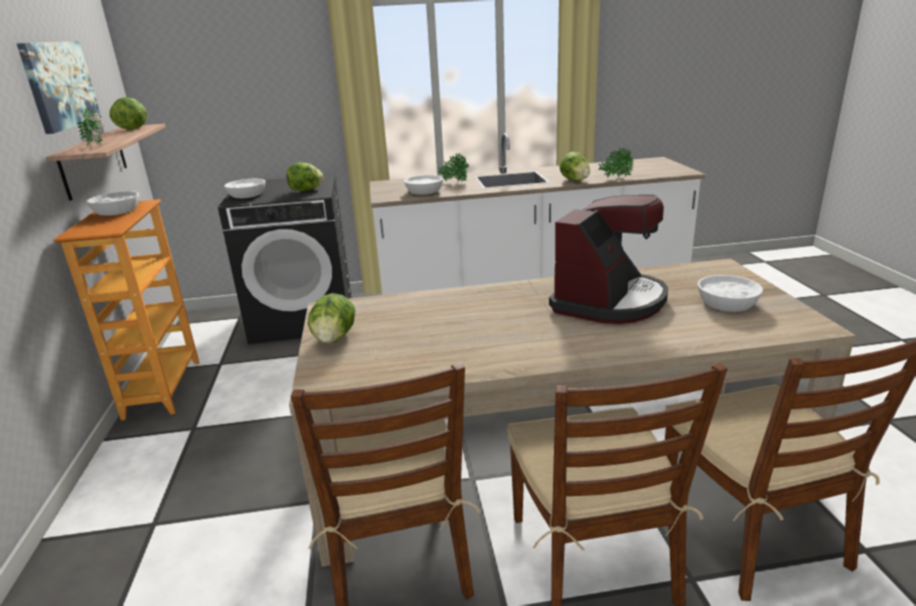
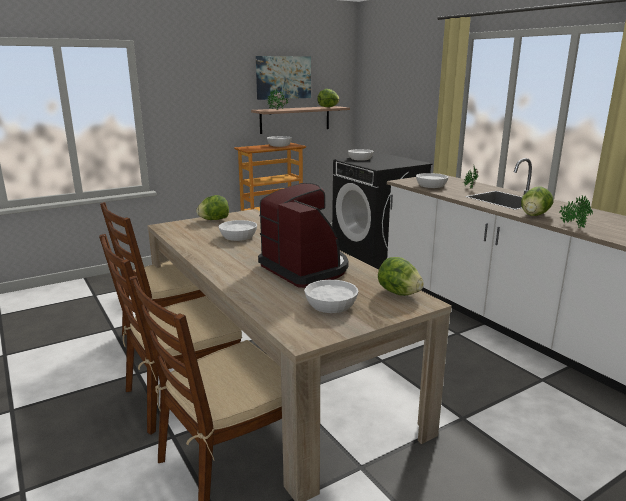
camera: 65 degrees right, 5 degrees down
lettuce [287,162,324,191] -> lettuce moved to [378,257,424,296]
coffee machine [549,195,668,324] -> coffee machine turned 135 degrees counterclockwise [258,183,349,288]
none -> white bowl [218,220,257,241]

